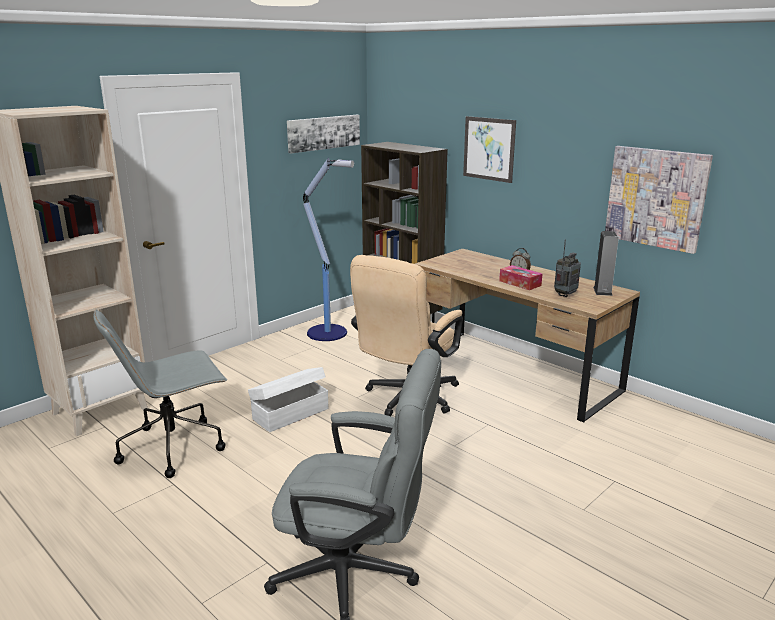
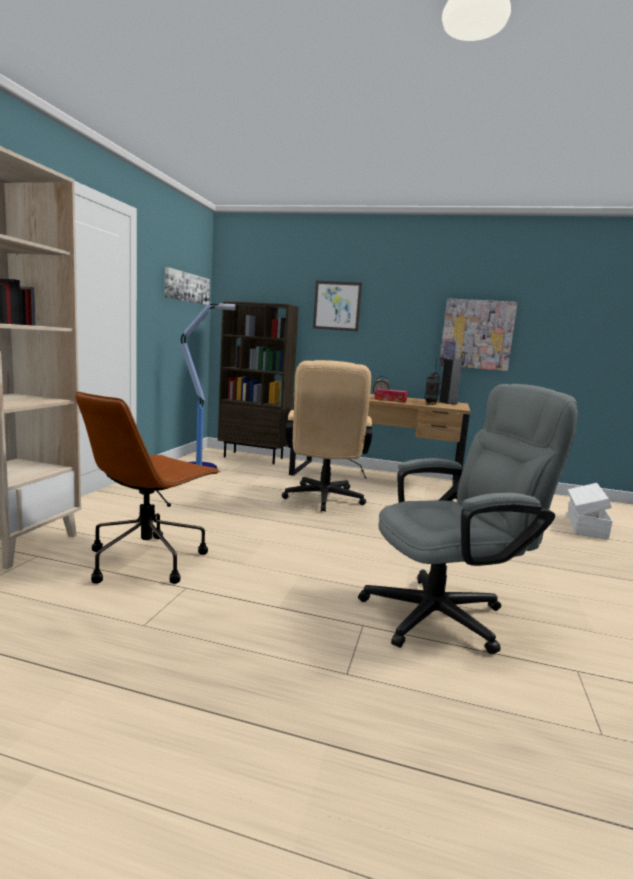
camera: 30 degrees left, 10 degrees down
grey office chair [93,309,227,478] -> brown office chair [75,391,220,584]
white storage box [248,367,328,432] -> white storage box moved to [567,483,613,540]

